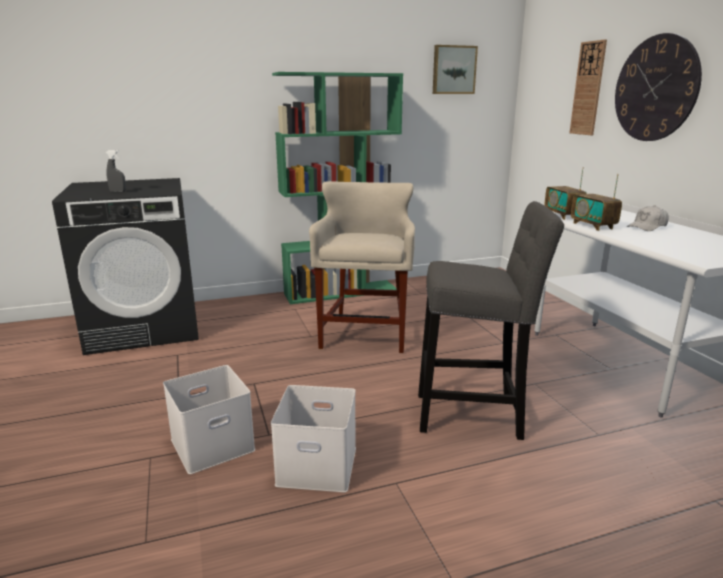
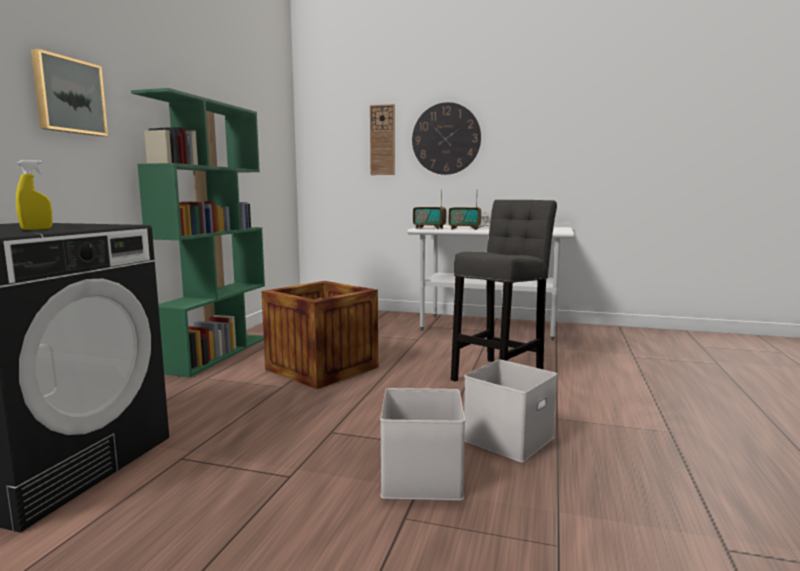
camera: 55 degrees left, 10 degrees down
grey spray bottle [106,150,126,192] -> yellow spray bottle [16,160,53,230]
beige stool [309,181,415,353] -> crate [262,281,378,389]
picture [433,45,478,94] -> picture moved to [31,49,108,136]

